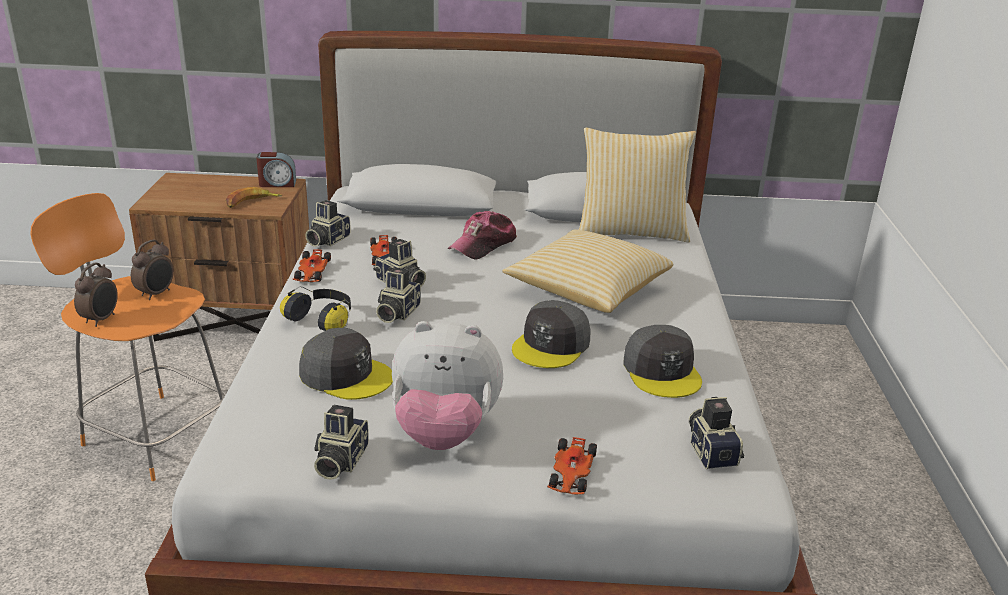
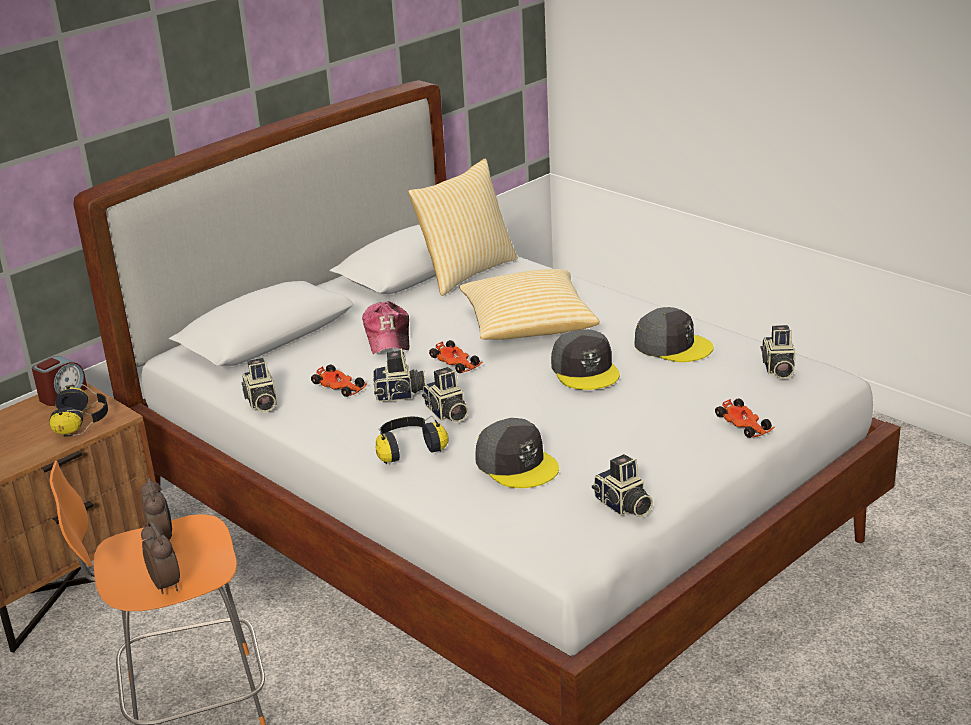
camera: 45 degrees left, 0 degrees up
banana [226,187,282,208] -> headphones [49,384,108,437]
toy car [293,249,331,282] -> toy car moved to [429,340,482,373]
grey cap [299,328,393,400] -> grey cap turned 75 degrees clockwise [476,418,559,488]
plush toy [392,321,503,450] -> none
camera [689,397,744,469] -> camera turned 120 degrees counterclockwise [761,325,795,379]

